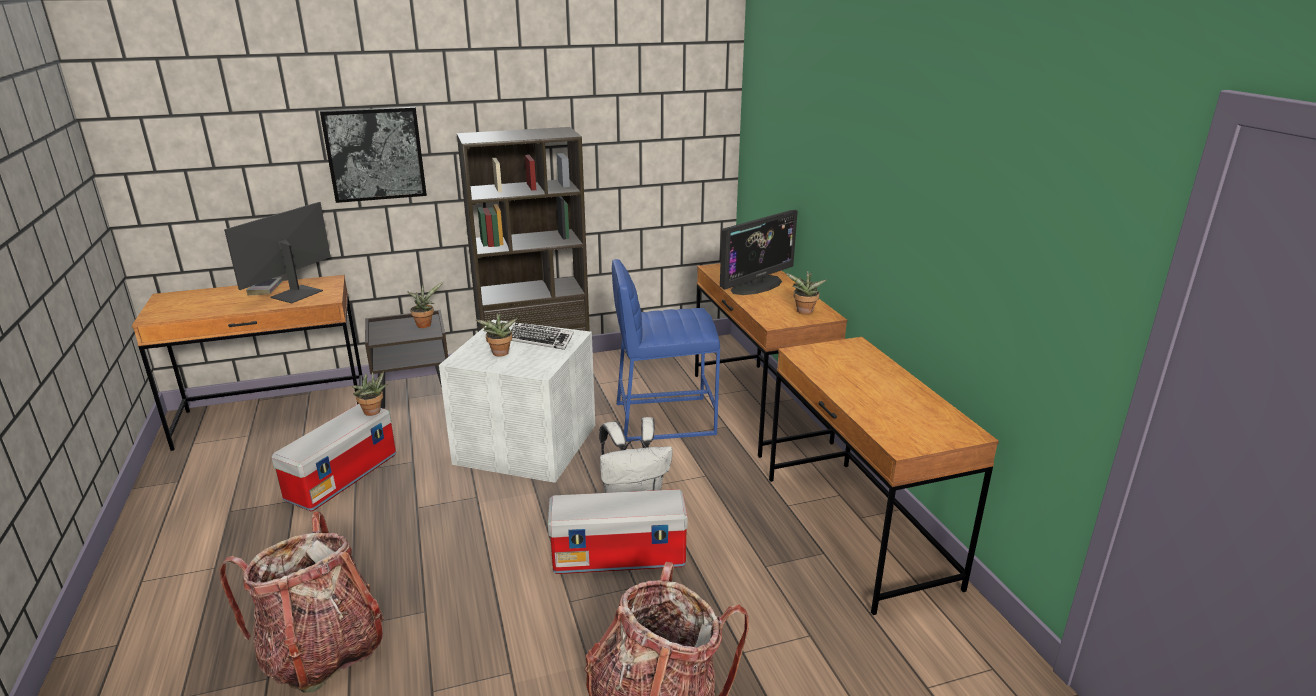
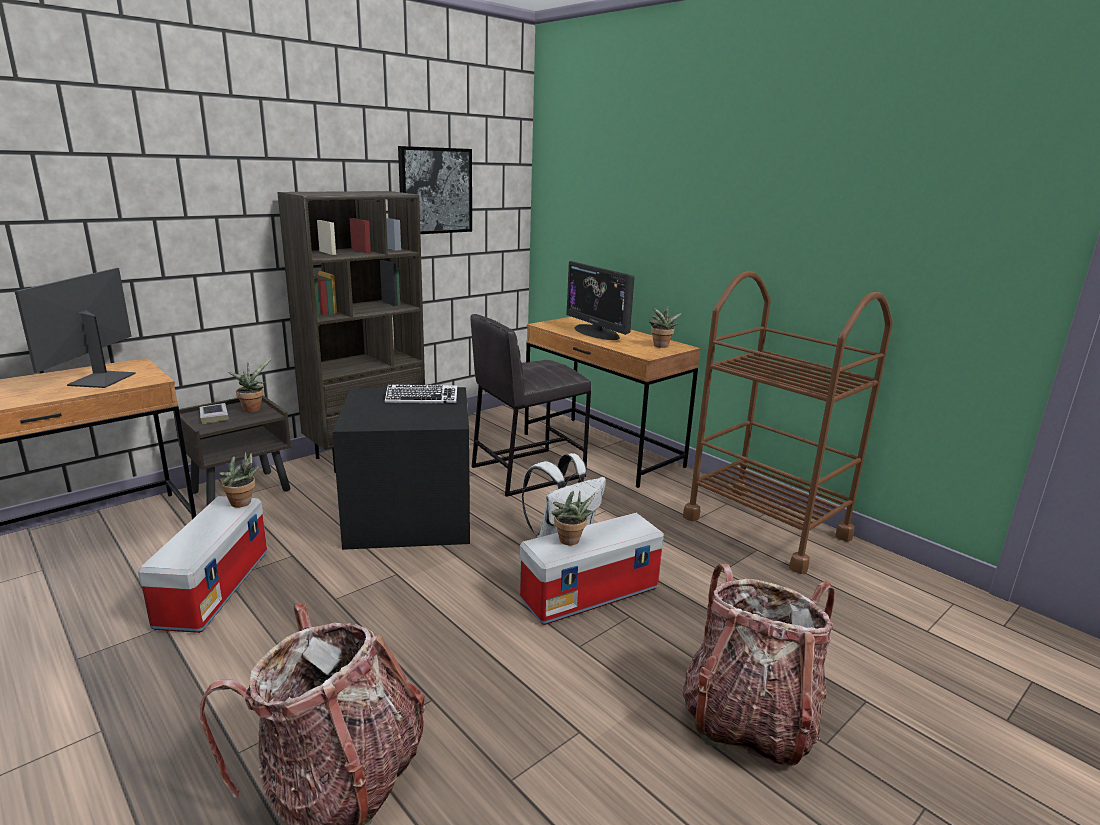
camera: 25 degrees left, 5 degrees down
book [246,277,283,295] -> book moved to [200,403,229,424]
picture [320,107,427,203] -> picture moved to [398,146,472,234]
white storage box [439,320,595,483] -> black storage box [332,387,470,550]
potted plant [476,313,517,356] -> potted plant moved to [551,491,595,545]
blue stool [612,259,720,442] -> grey stool [471,314,591,497]
monitor [720,210,798,295] -> monitor turned 120 degrees clockwise [566,261,635,340]
brown desk [769,337,999,615] -> brown cart [683,271,893,574]

